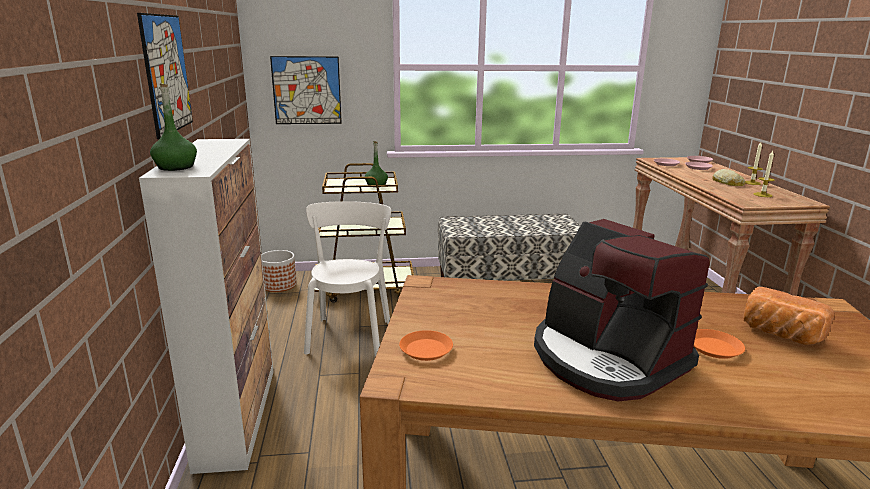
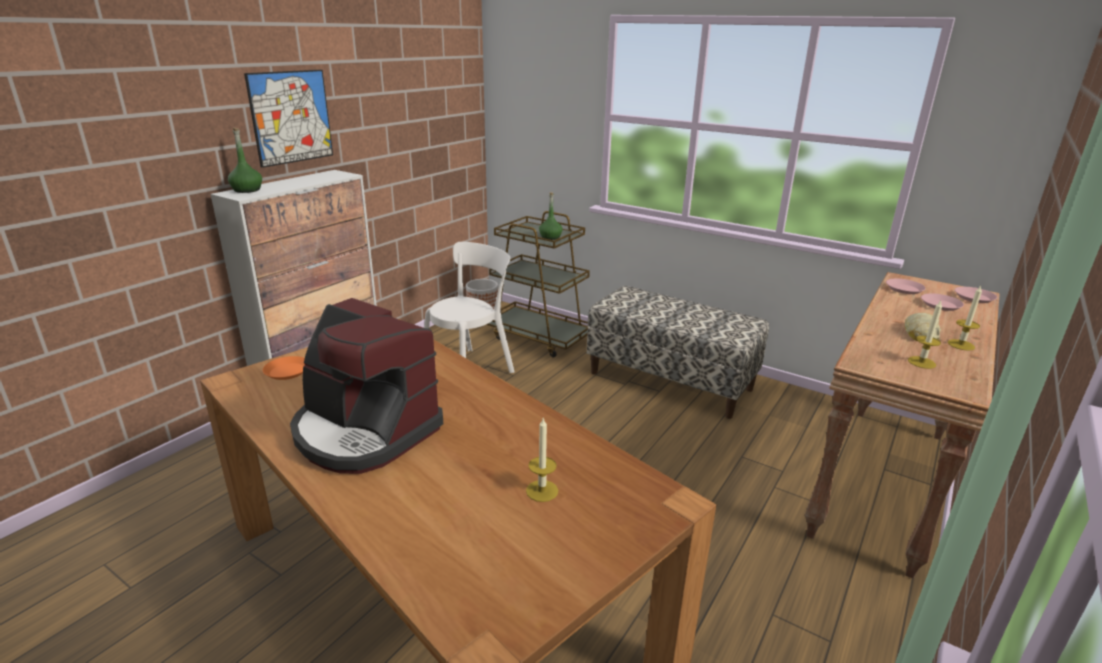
camera: 40 degrees right, 5 degrees up
picture [270,56,342,124] -> none
coffee machine [534,219,710,401] -> coffee machine turned 60 degrees counterclockwise [290,298,443,474]
orange plate [693,329,745,359] -> none
bread [743,287,834,345] -> candle [526,417,558,502]

